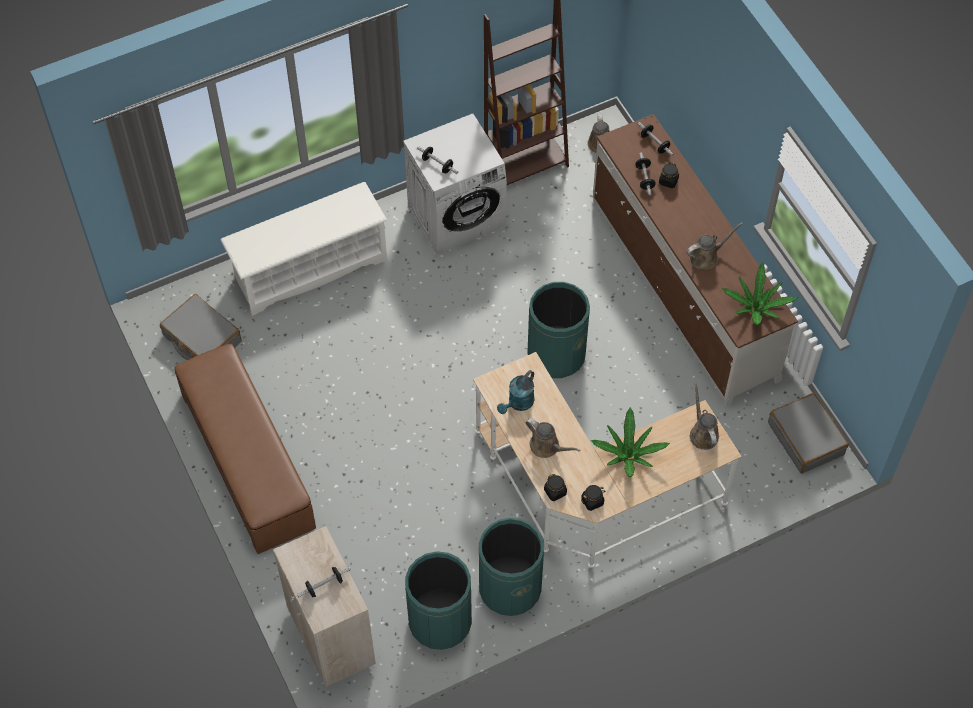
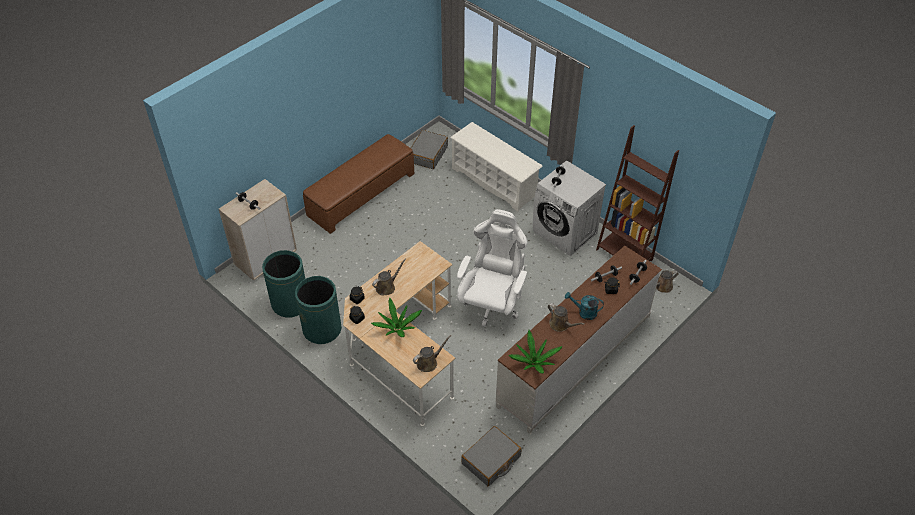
camera: 70 degrees right, 10 degrees down
turquoise watering can [497,370,534,414] -> turquoise watering can moved to [565,292,604,320]
brown watering can [526,418,580,458] -> brown watering can turned 150 degrees counterclockwise [372,259,406,295]
green trash can [527,282,590,378] -> white office chair [457,209,527,327]

